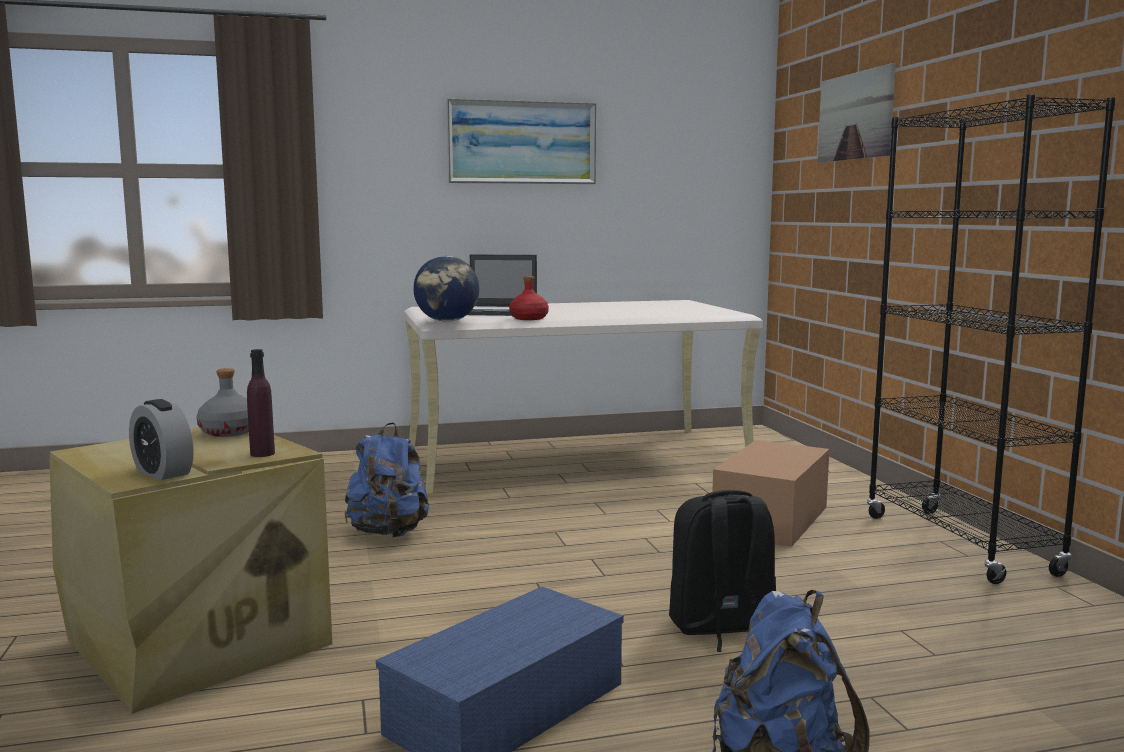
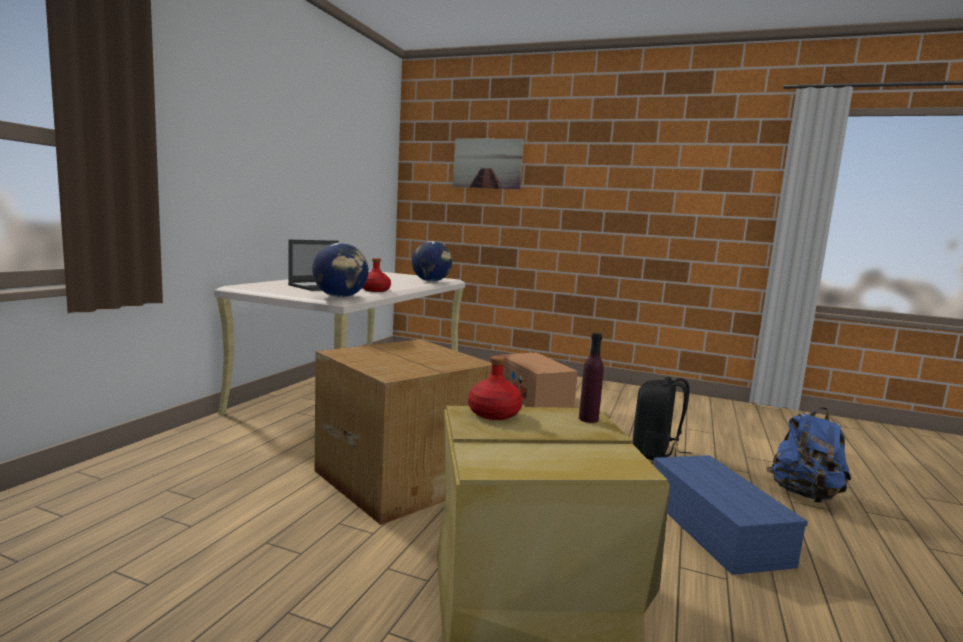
camera: 55 degrees left, 0 degrees up
alarm clock [129,399,193,480] -> none
grey bottle [196,368,249,437] -> red bottle [468,355,523,420]
blue backpack [345,422,429,537] -> cardboard box [315,339,492,525]
picture [446,99,596,184] -> none
black bookcase [867,94,1116,584] -> none
none -> globe [412,241,452,282]

